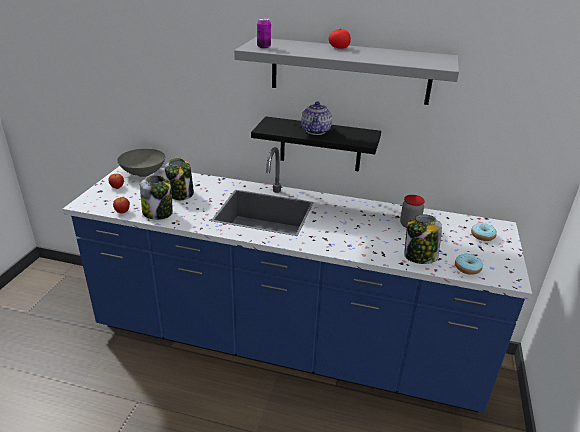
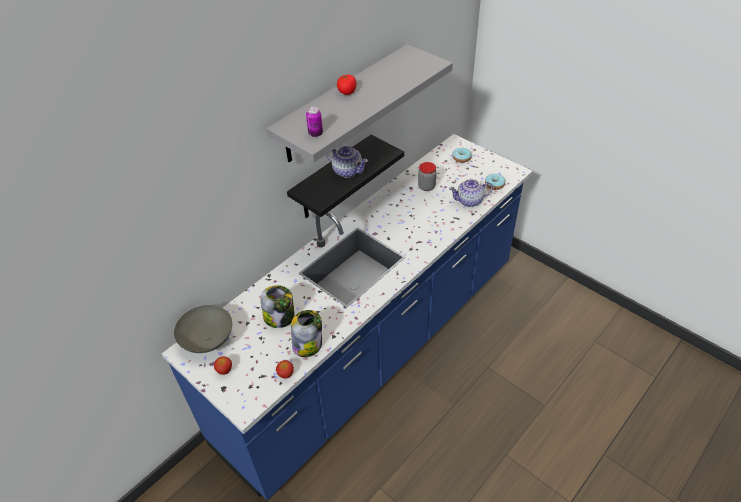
camera: 60 degrees left, 15 degrees up
jar [404,214,442,264] -> teapot [449,179,493,207]

